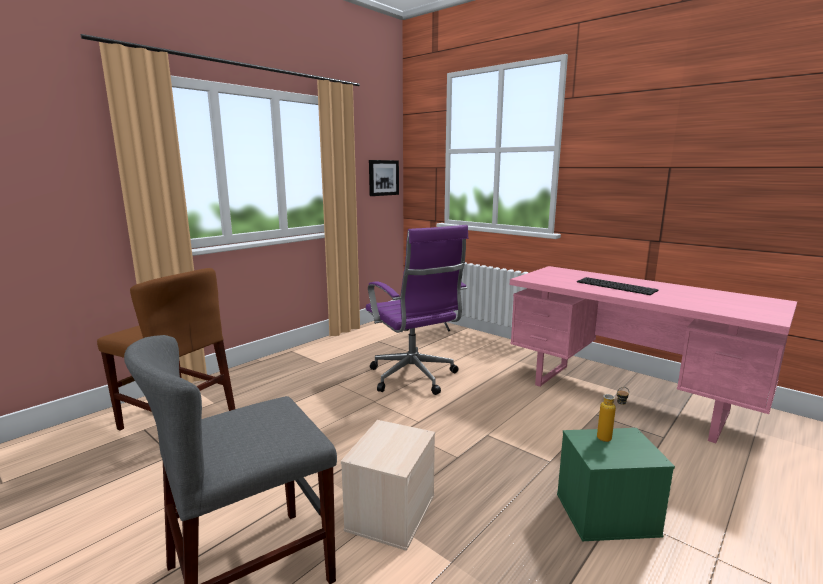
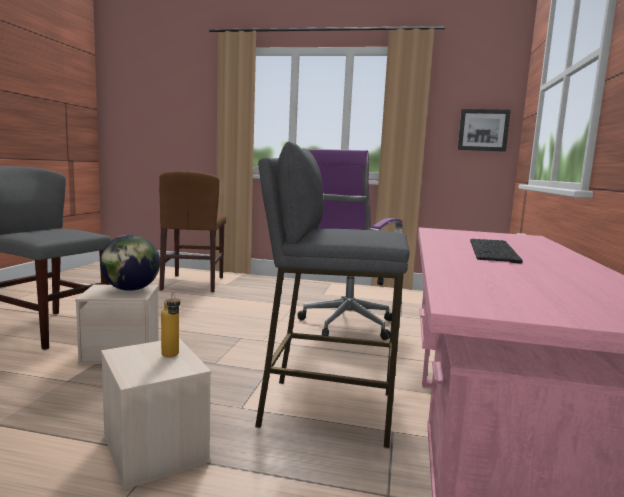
camera: 60 degrees right, 5 degrees down
green storage box [557,428,675,541] -> beige storage box [101,338,211,490]
none -> globe [100,235,160,291]
none -> grey stool [255,141,409,448]

